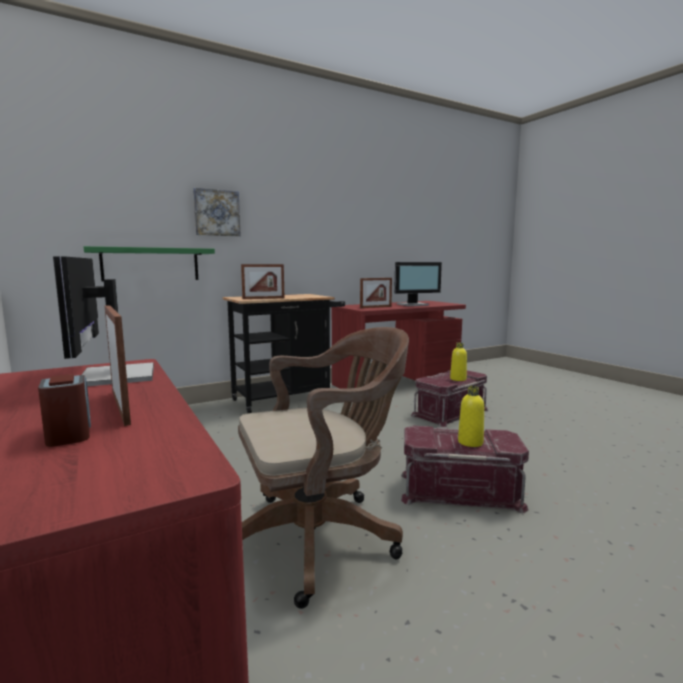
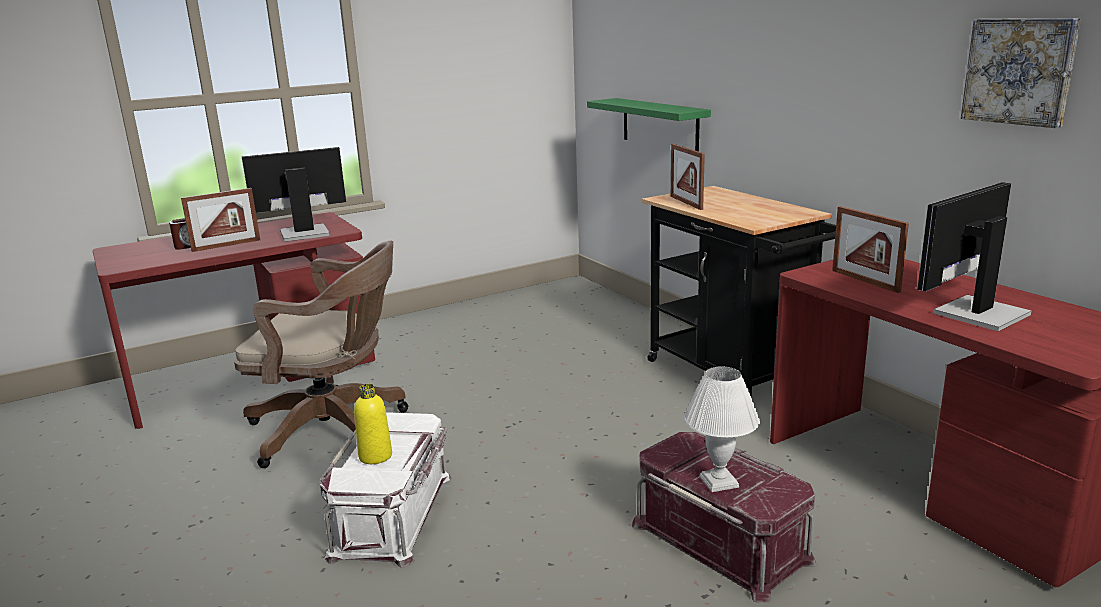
camera: 90 degrees right, 10 degrees up
picture [193,188,241,236] -> picture moved to [961,18,1081,128]
brown office chair [238,327,409,609] -> brown office chair turned 60 degrees counterclockwise [234,241,409,468]
monitor [395,262,442,306] -> monitor turned 75 degrees clockwise [918,182,1032,331]
red storage box [401,426,529,514] -> white storage box [320,412,451,568]
yellow bottle [450,342,467,381] -> white table lamp [684,366,760,492]

